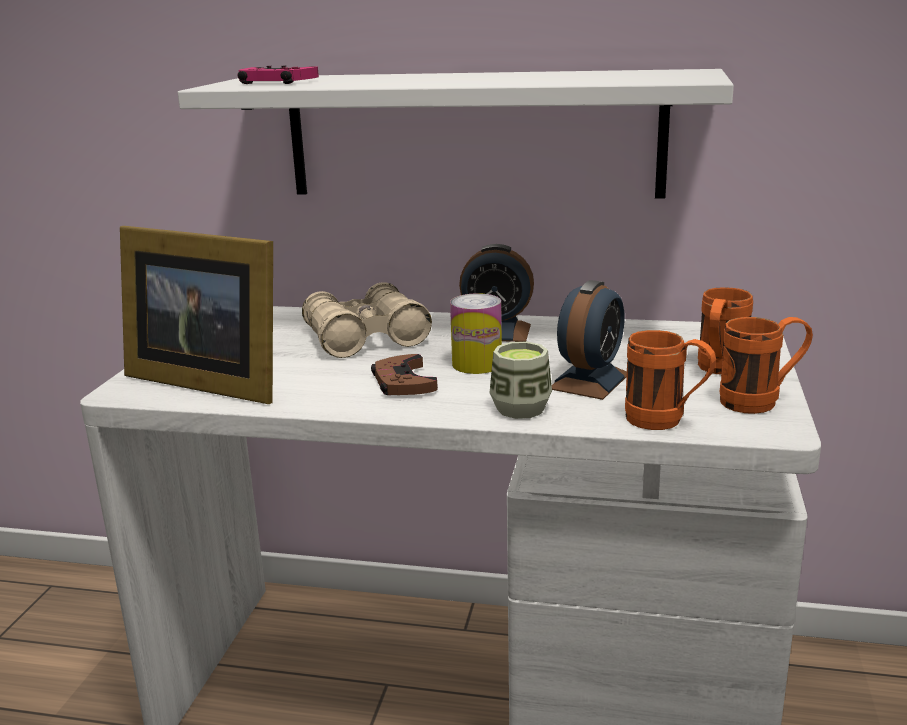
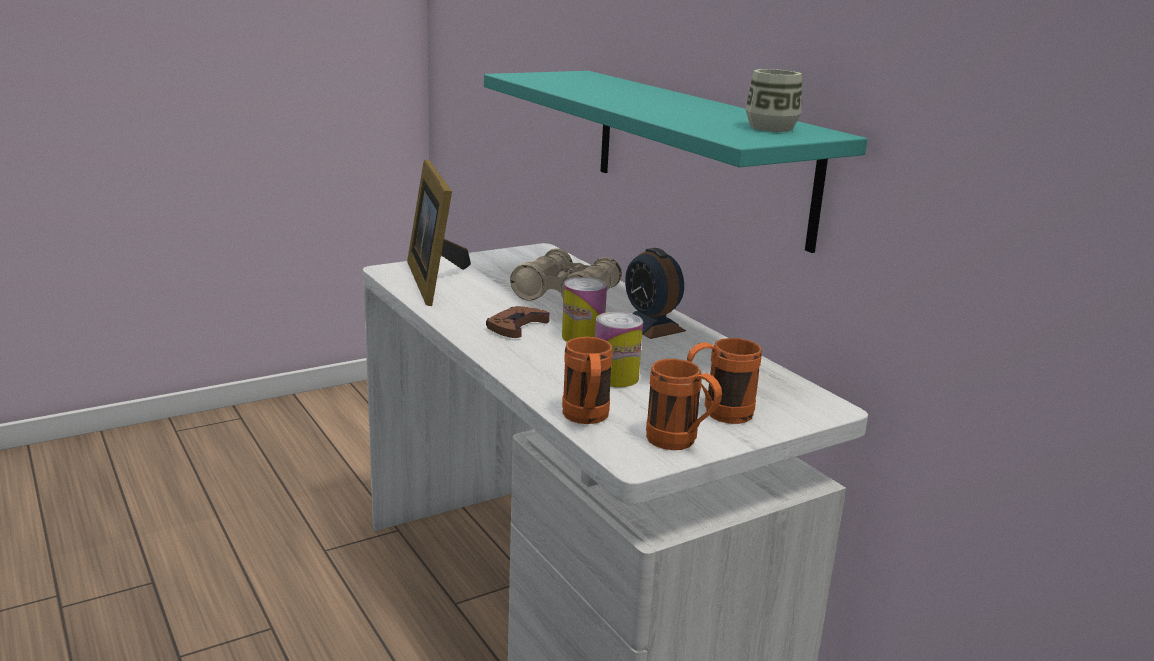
camera: 45 degrees right, 0 degrees up
white shelf [178,69,734,199] -> turquoise shelf [484,71,868,253]
pink game controller [238,66,319,84] -> none
cup [490,342,552,419] -> cup moved to [745,69,802,132]
alarm clock [552,280,627,400] -> can [595,312,643,387]

